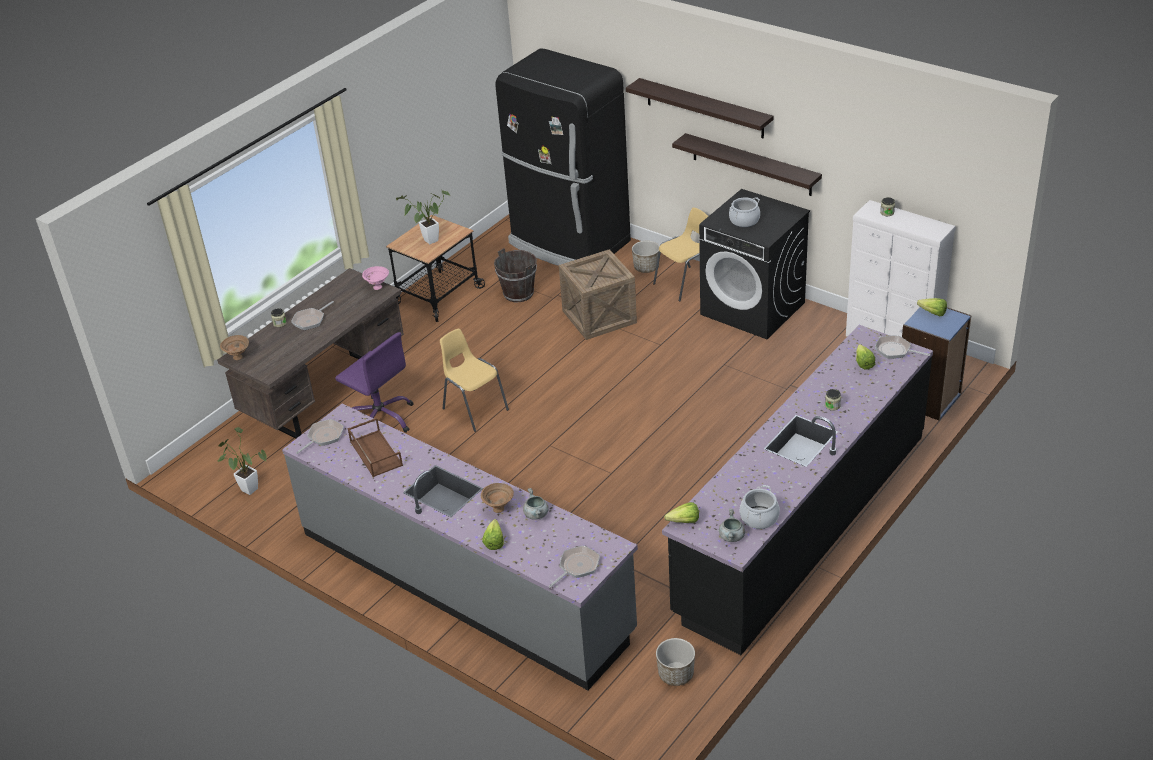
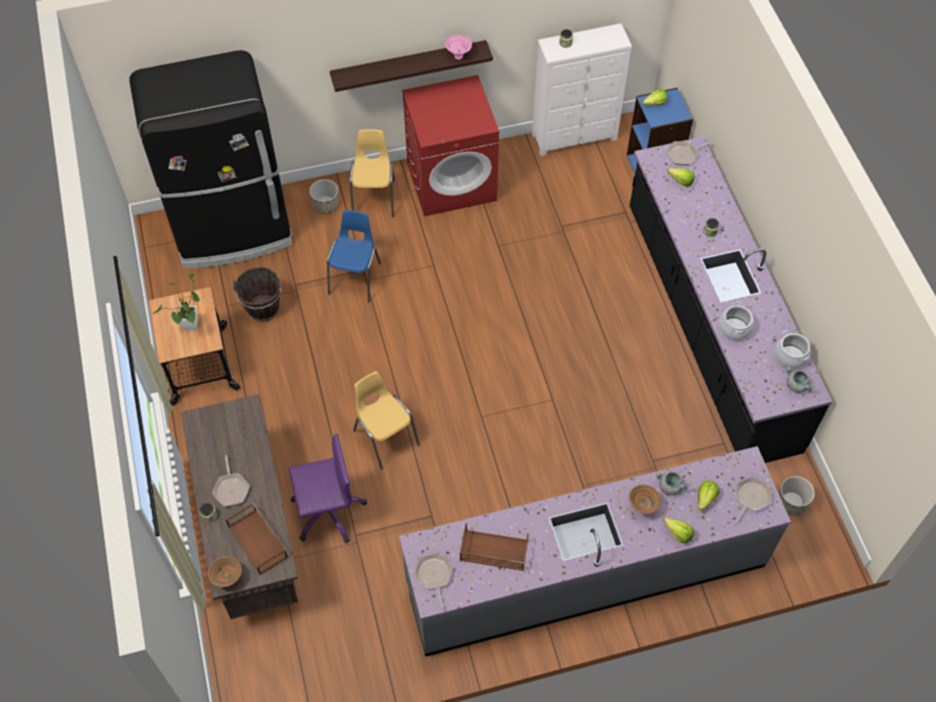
camera: 55 degrees left, 20 degrees up
potted plant [218,427,267,495] -> none
pink bowl [362,266,389,290] -> pink bowl moved to [445,35,472,60]
yellow chair [440,329,509,432] -> yellow chair turned 60 degrees clockwise [353,371,420,470]
frying pan [549,546,600,588] -> frying pan turned 45 degrees clockwise [734,476,772,525]
crate [559,249,637,340] -> blue chair [327,210,381,302]
shelf [626,78,773,139] -> none
lettuce [664,502,699,523] -> lettuce moved to [698,481,719,511]
black washing machine [699,189,810,339] -> red washing machine [402,75,499,216]
cooking pot [729,197,760,227] -> cooking pot moved to [719,301,754,341]
none -> brown tray [225,503,288,575]

